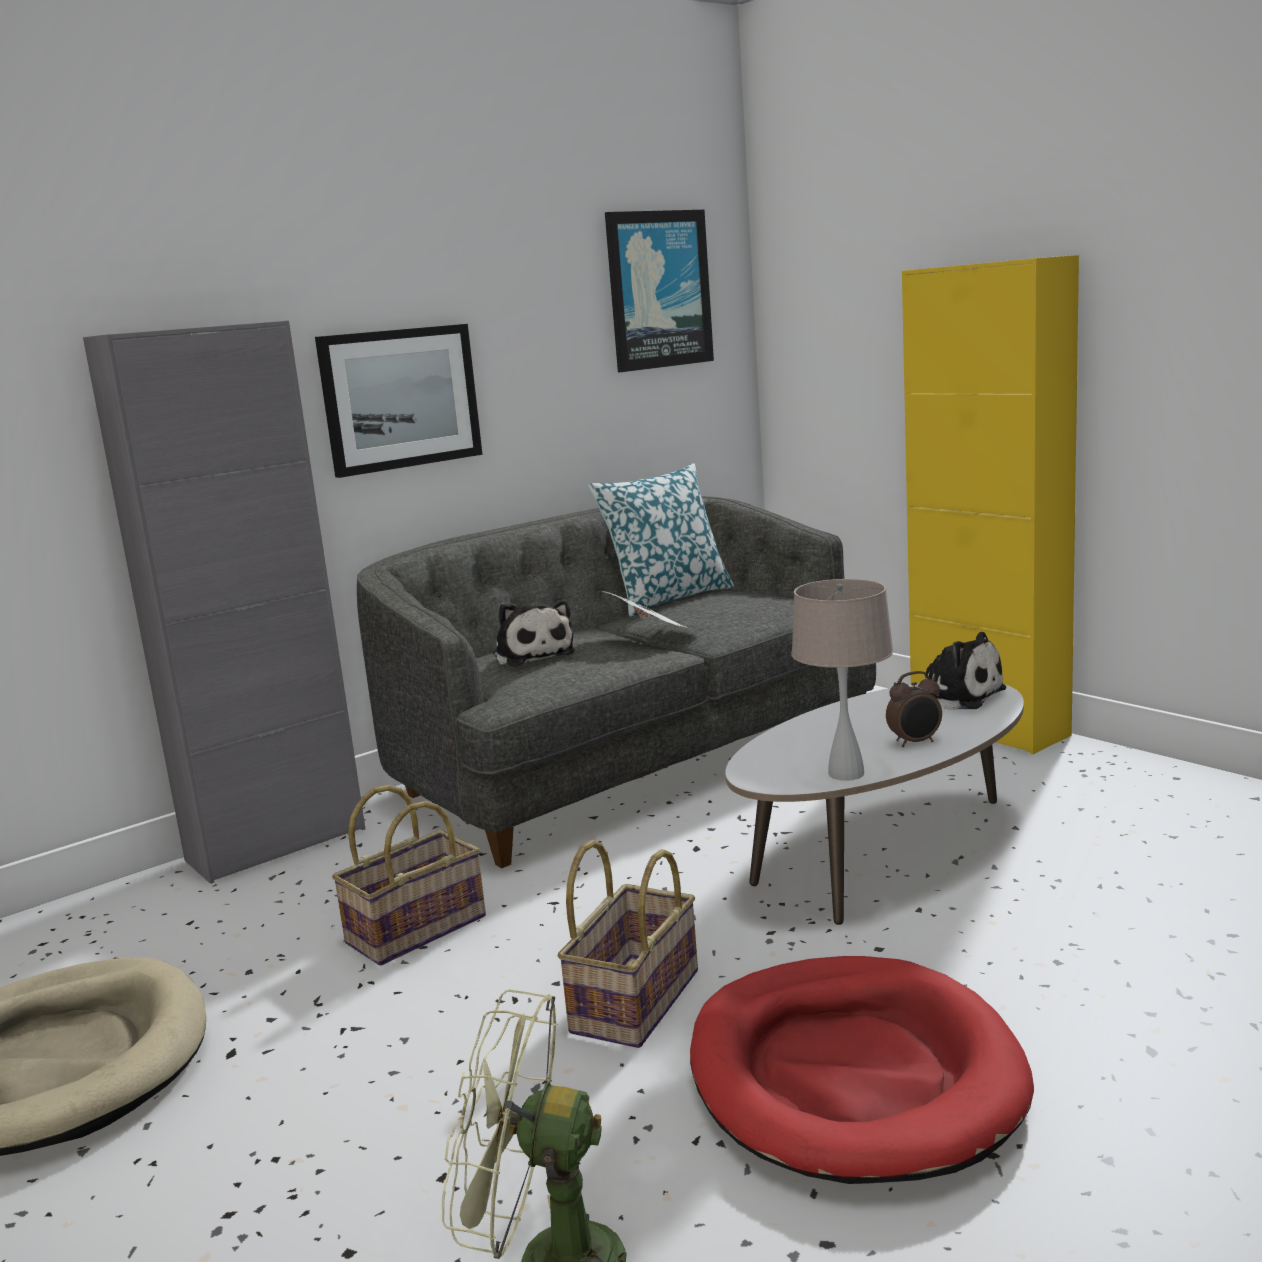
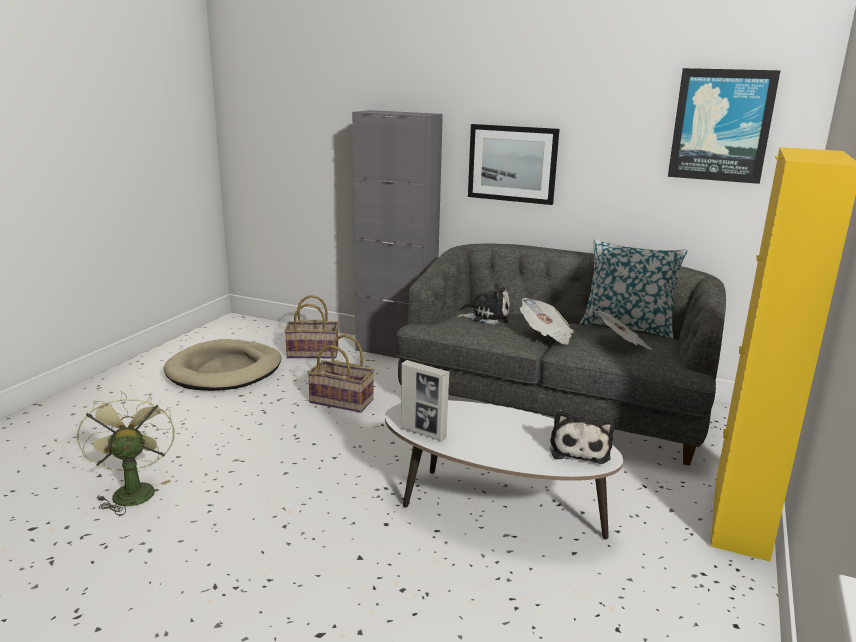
camera: 60 degrees right, 5 degrees up
plush toy [493,599,575,667] -> plush toy turned 120 degrees counterclockwise [457,284,510,324]
basket [557,840,698,1048] -> basket moved to [285,295,339,358]
red dog bed [690,956,1034,1184] -> none
beige table lamp [791,579,893,781] -> picture frame [401,360,450,441]
alarm clock [886,671,942,747] -> none
none -> newspaper [593,310,653,350]

